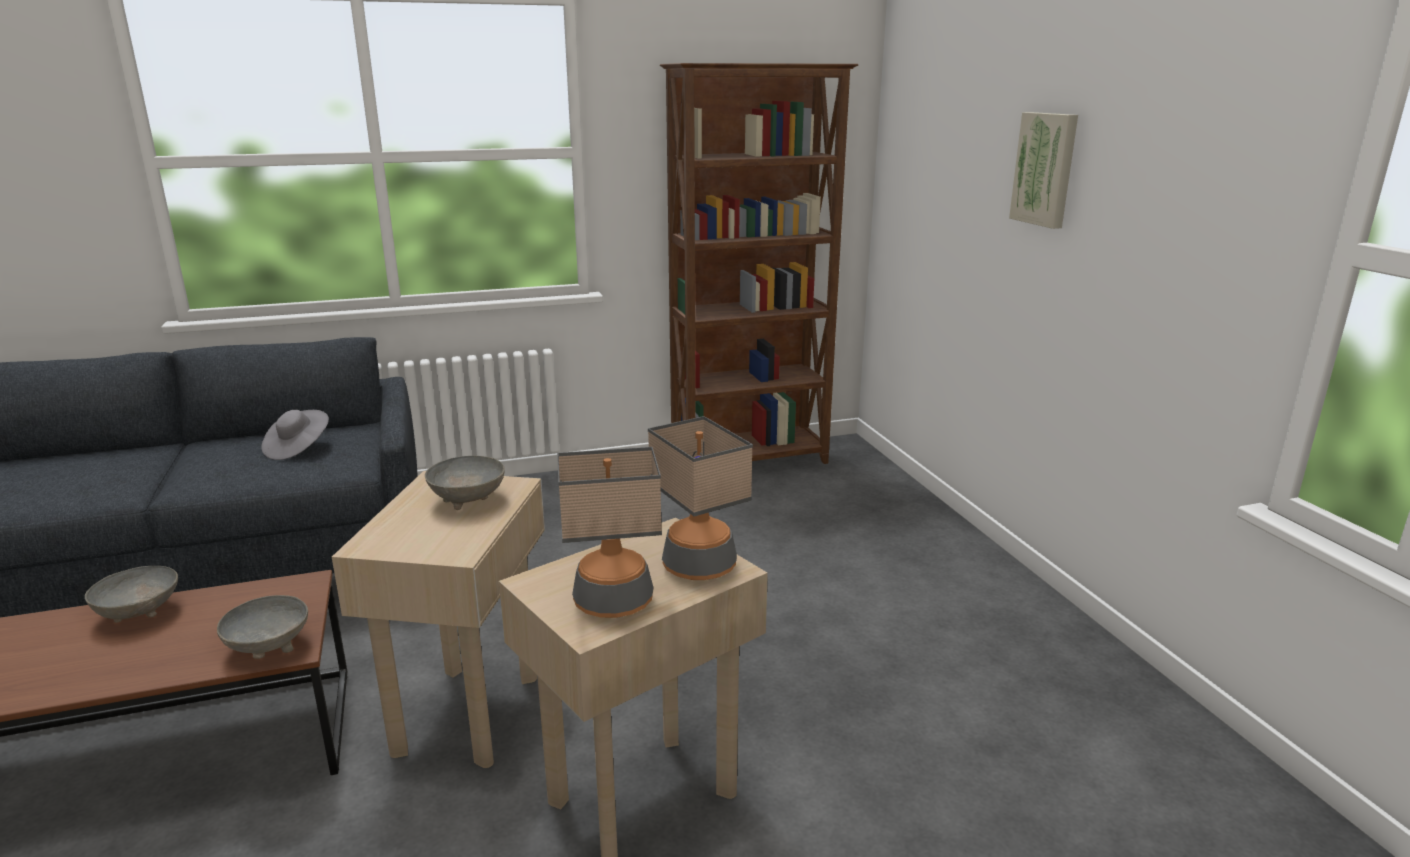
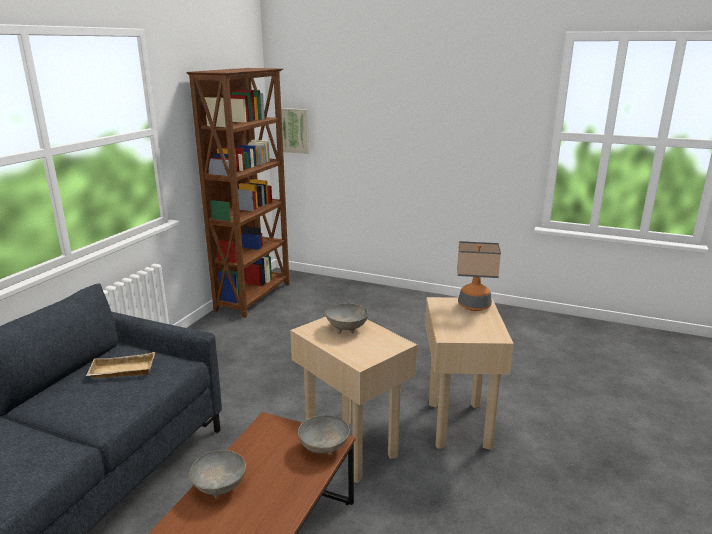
camera: 50 degrees left, 0 degrees up
grey hat [262,410,329,460] -> beige tray [86,352,155,378]
table lamp [557,447,662,618] -> none
picture [1009,112,1078,229] -> picture moved to [281,108,309,154]

